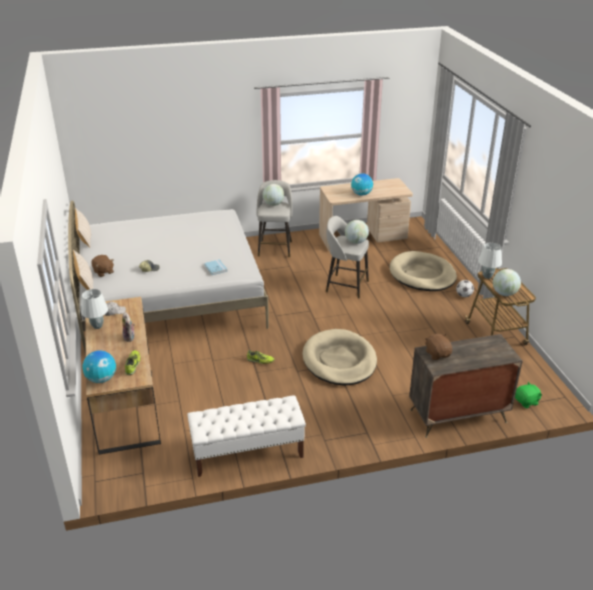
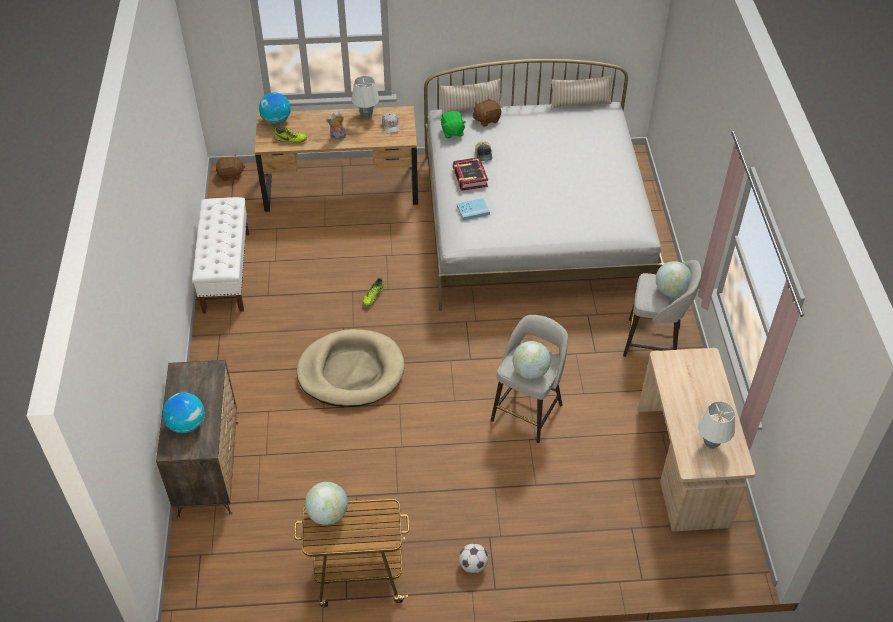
camera: 100 degrees right, 15 degrees up
globe [351,173,373,195] -> globe moved to [163,392,205,433]
beige dog bed [390,251,457,291] -> none
brown plush toy [425,334,452,360] -> brown plush toy moved to [216,155,245,181]
white table lamp [478,242,502,279] -> white table lamp moved to [698,401,735,449]
green plush toy [515,382,542,409] -> green plush toy moved to [441,111,466,138]
none -> book [453,157,488,191]

